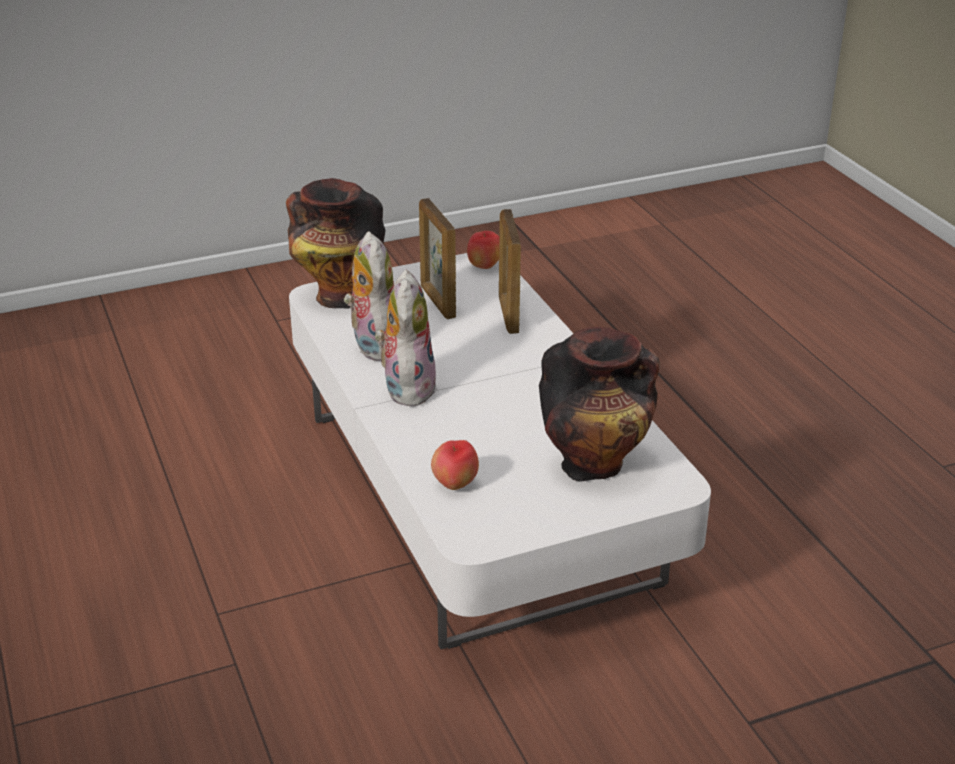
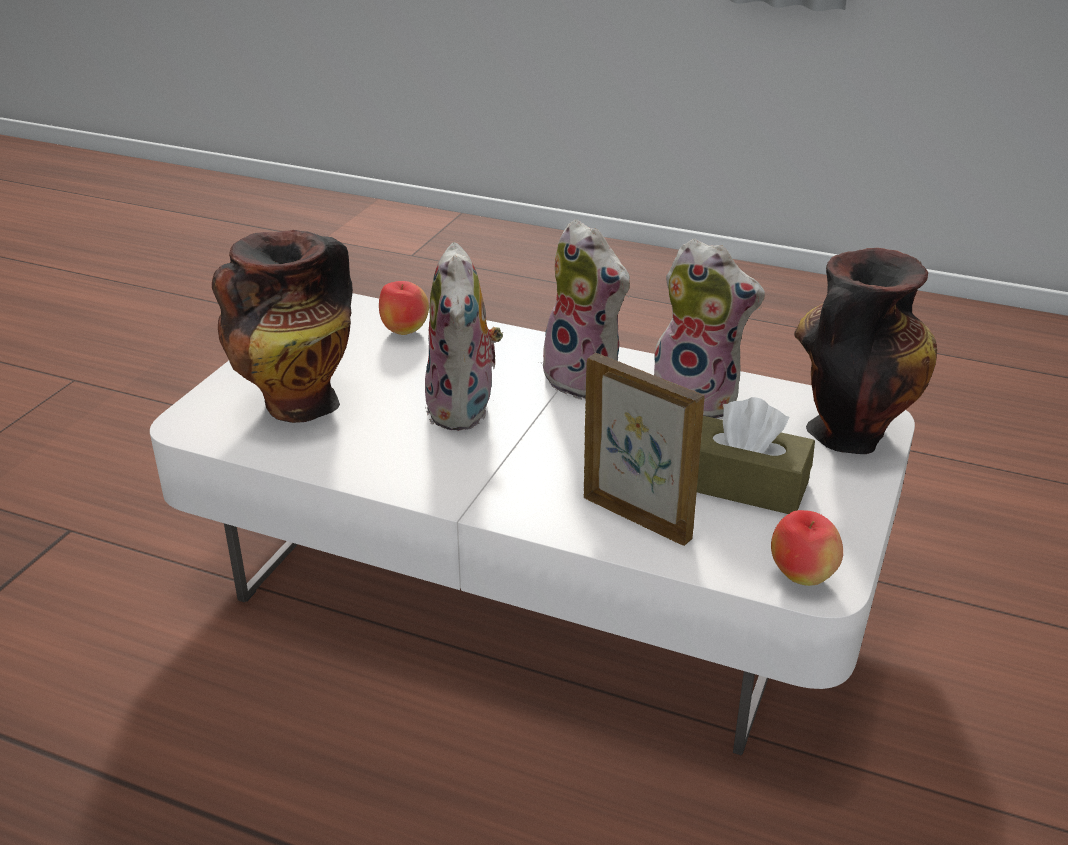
camera: 135 degrees right, 0 degrees up
picture frame [419,198,456,319] -> brown tissue box [697,397,815,514]
none -> plush toy [425,242,503,431]

